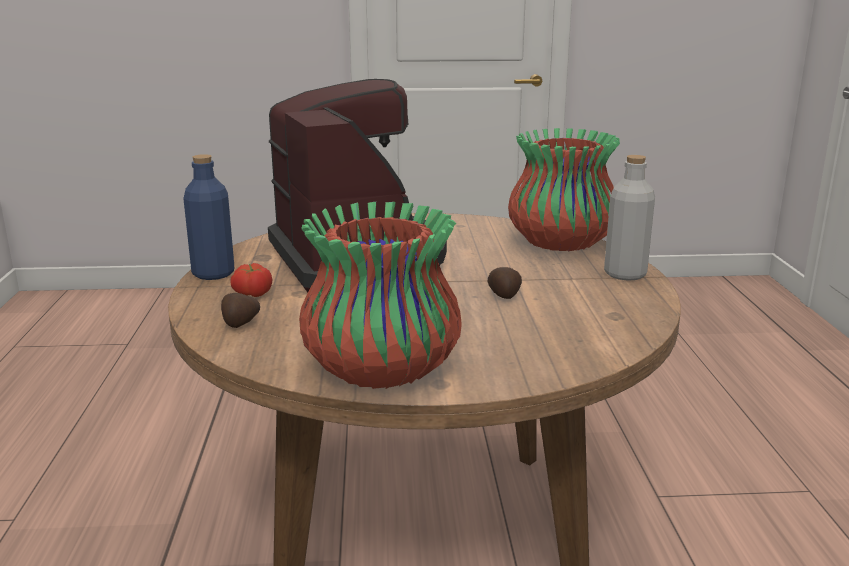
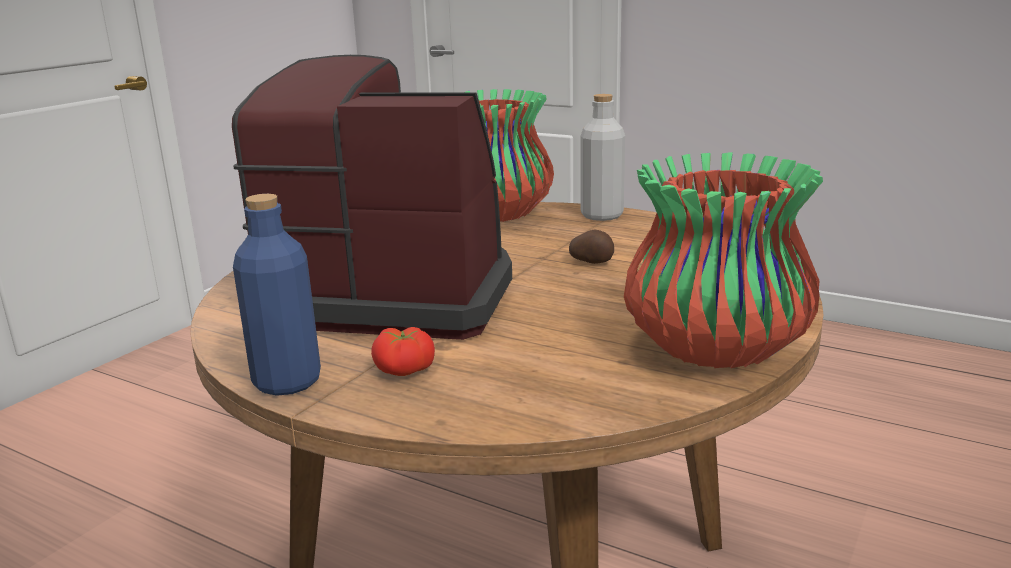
camera: 55 degrees left, 0 degrees up
potato [221,293,260,328] -> none

